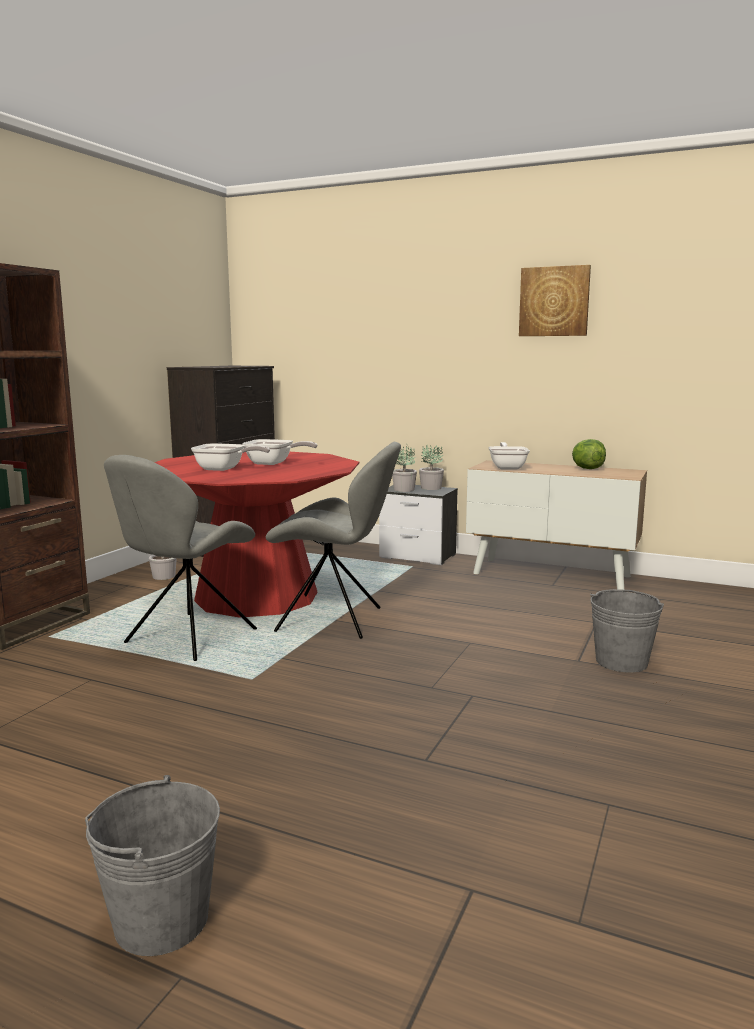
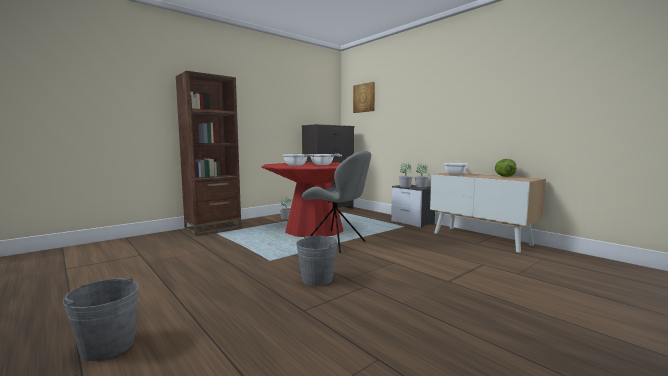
camera: 25 degrees right, 5 degrees down
grey chair [104,455,257,661] -> none
picture [519,265,591,336] -> picture moved to [353,82,375,113]
grey bucket [590,589,664,673] -> grey bucket moved to [296,236,338,286]

